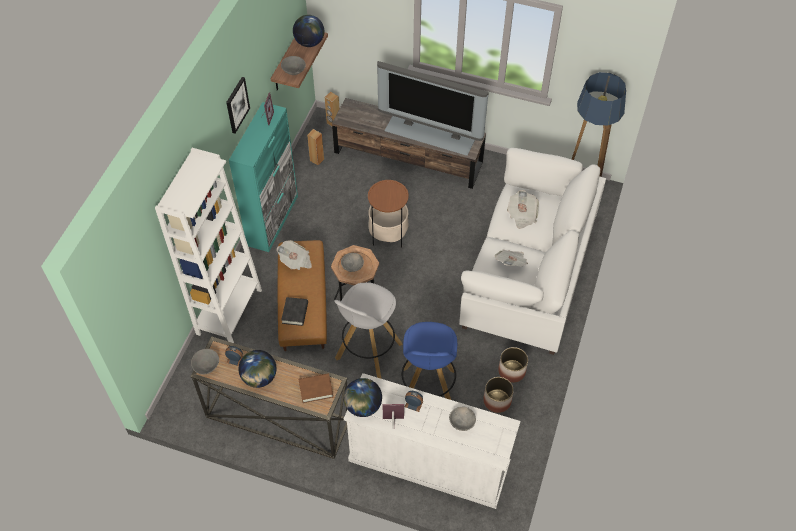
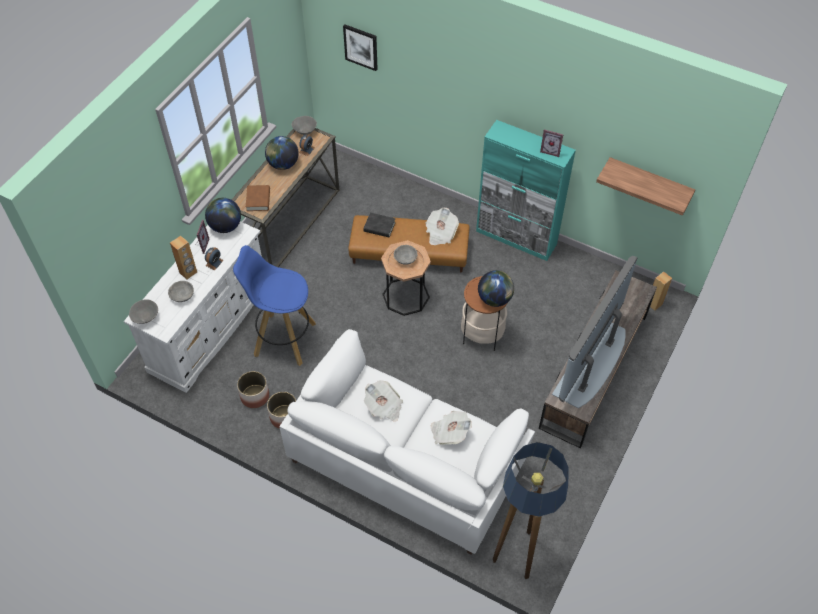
camera: 100 degrees right, 0 degrees up
white bookcase [155,148,262,343] -> none
picture [226,77,250,133] -> picture moved to [343,24,378,71]
grey bowl [281,56,306,75] -> grey bowl moved to [129,299,158,324]
globe [293,15,324,47] -> globe moved to [478,270,514,307]
brown speaker [307,129,324,165] -> brown speaker moved to [170,236,197,280]
white stool [334,282,403,379] -> none

